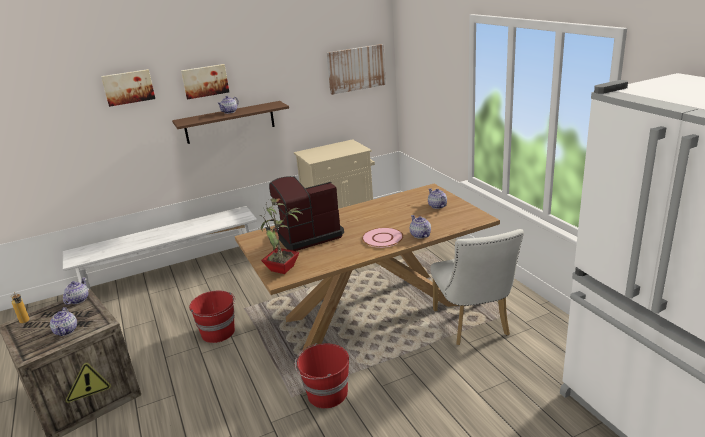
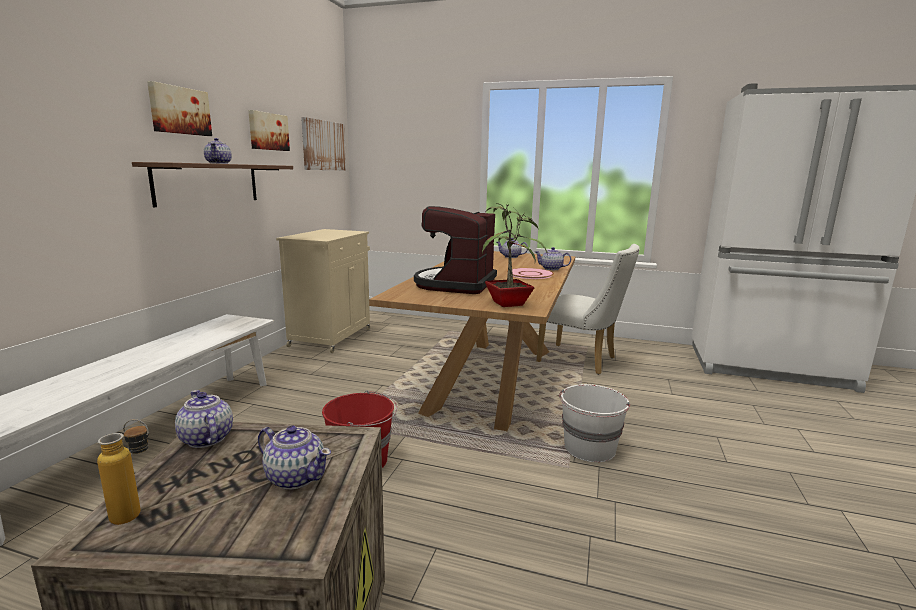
camera: 50 degrees left, 10 degrees down
picture [101,69,155,107] -> picture moved to [248,110,290,151]
red bucket [295,343,349,408] -> white bucket [559,384,630,462]

